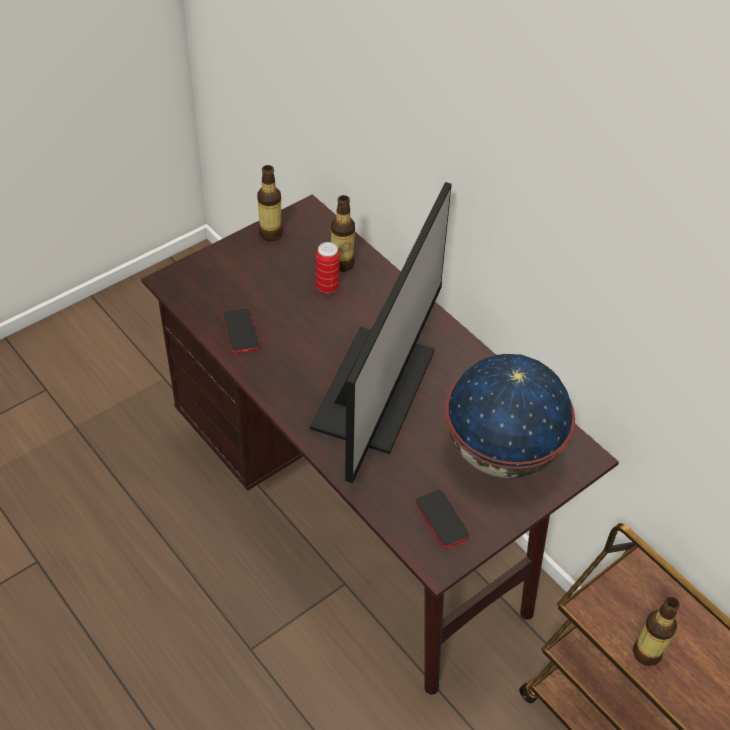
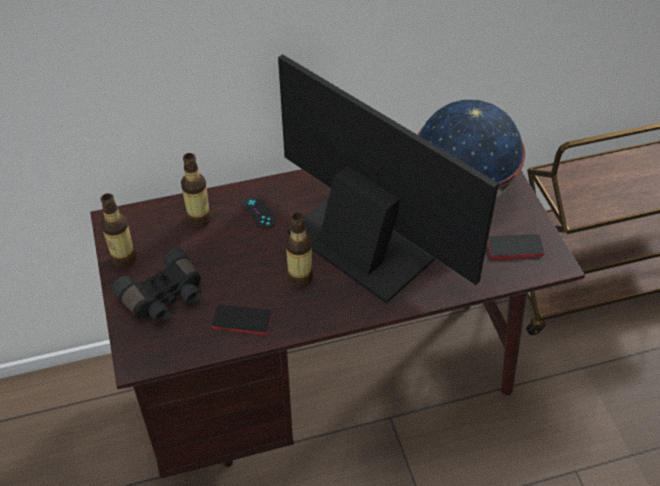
camera: 65 degrees left, 0 degrees up
can [316,242,340,293] -> none
bottle [633,597,680,666] -> bottle moved to [286,213,313,288]
none -> black binoculars [111,248,202,323]
none -> black game controller [242,196,276,229]

